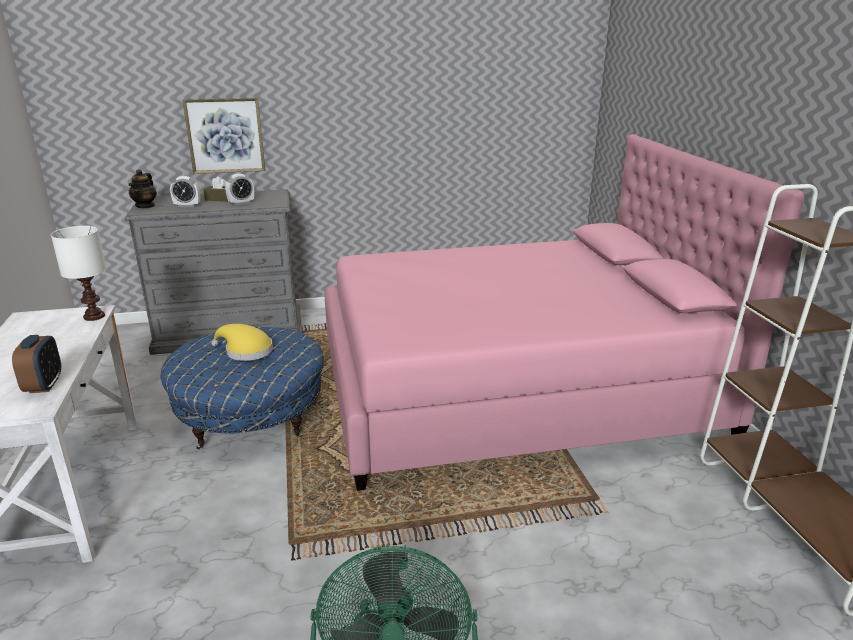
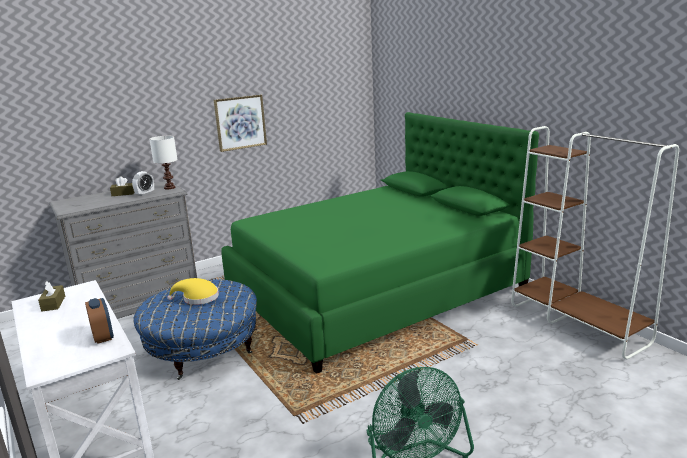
camera: 20 degrees left, 5 degrees down
white table lamp [51,226,107,321] -> white table lamp moved to [150,136,178,189]
teapot [128,169,157,208] -> none
alarm clock [170,176,200,207] -> none
picture [182,98,265,174] -> picture moved to [214,95,267,152]
pink bed [324,134,805,491] -> green bed [221,112,539,374]
none -> brown tissue box [38,281,65,312]

